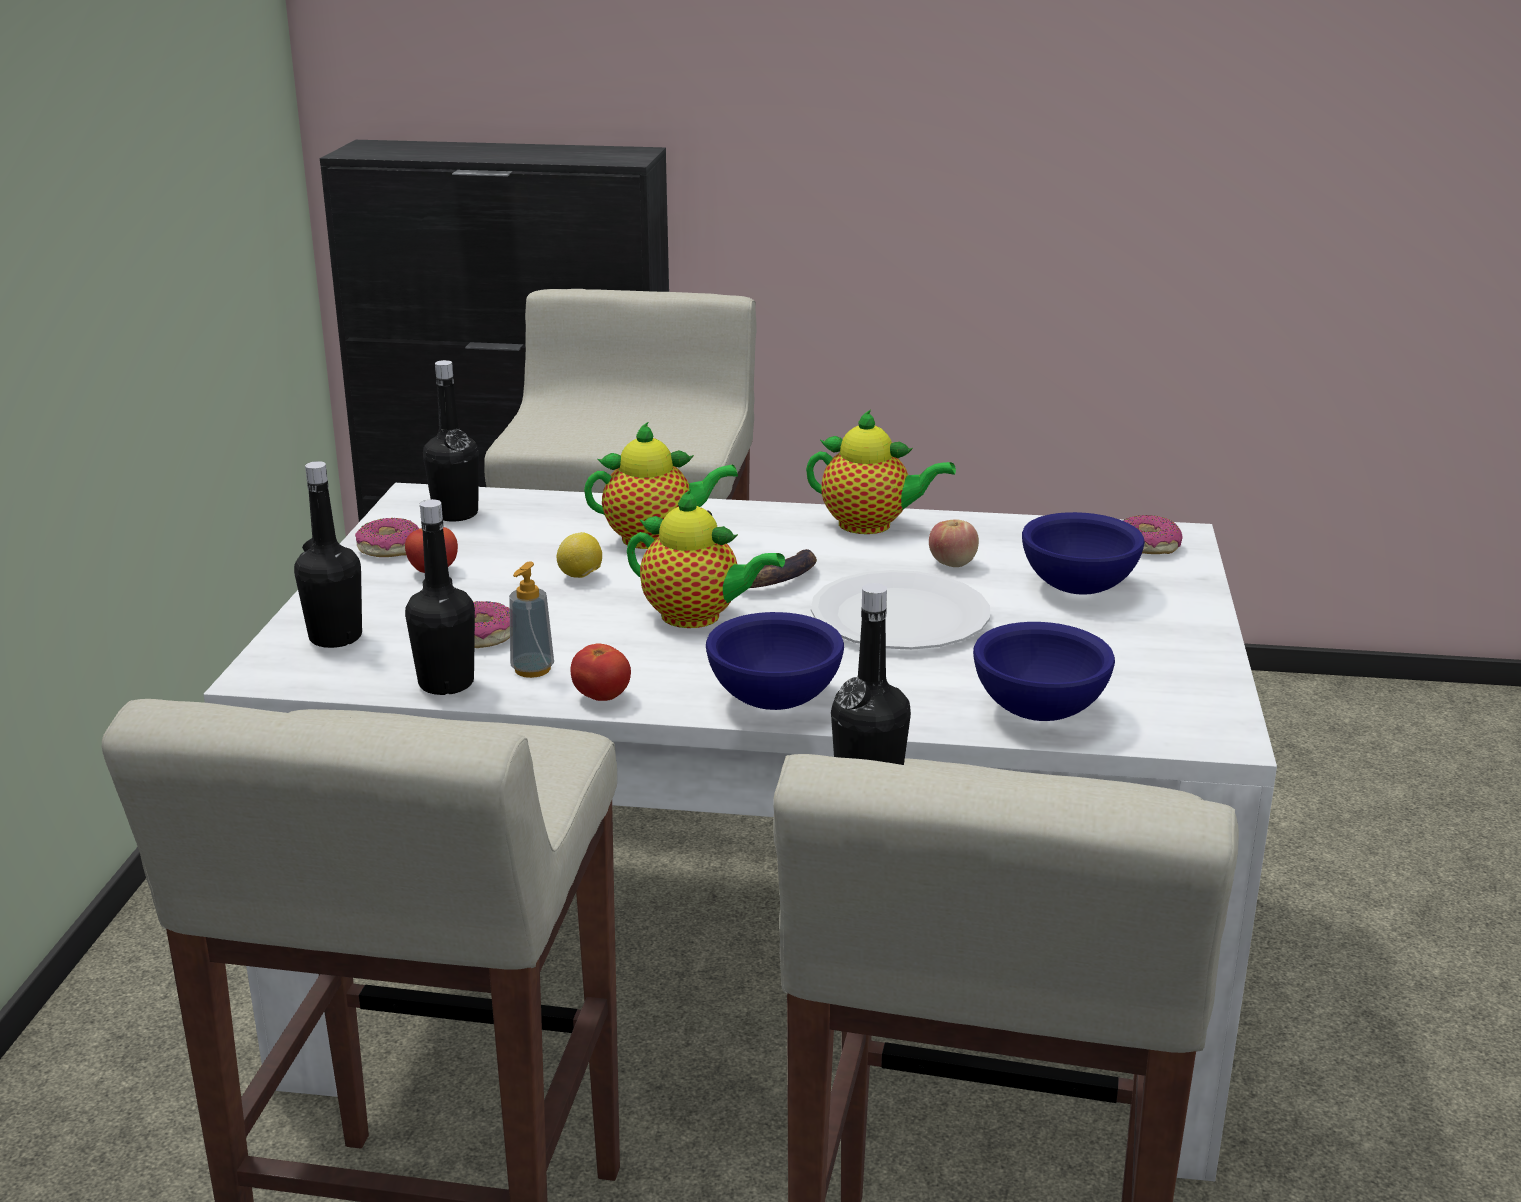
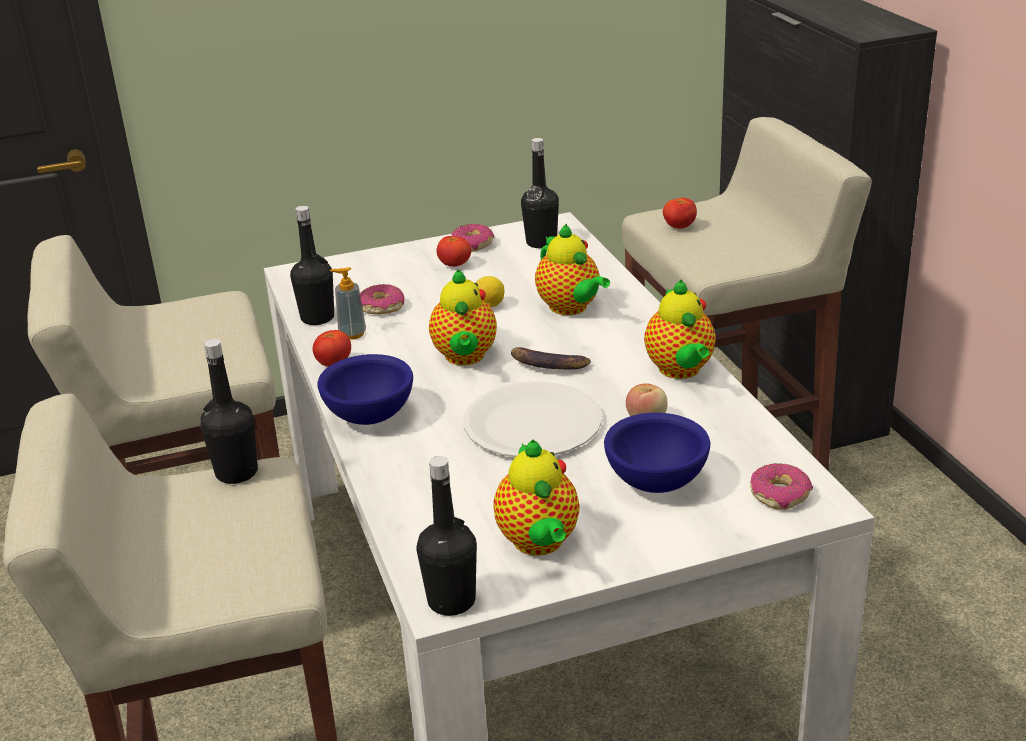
camera: 65 degrees right, 5 degrees up
black bottle [294,461,362,648] -> black bottle moved to [417,456,477,616]
blue bowl [973,622,1115,721] -> none
none -> teapot [493,440,580,556]
none -> tomato [663,197,697,229]

